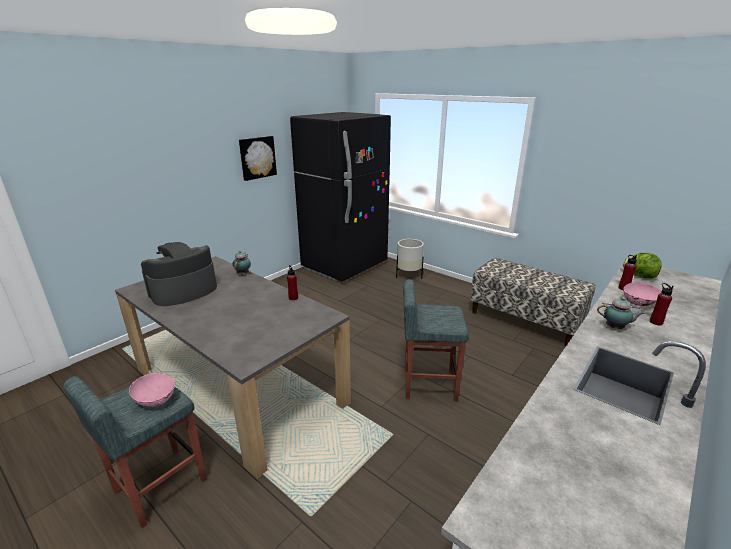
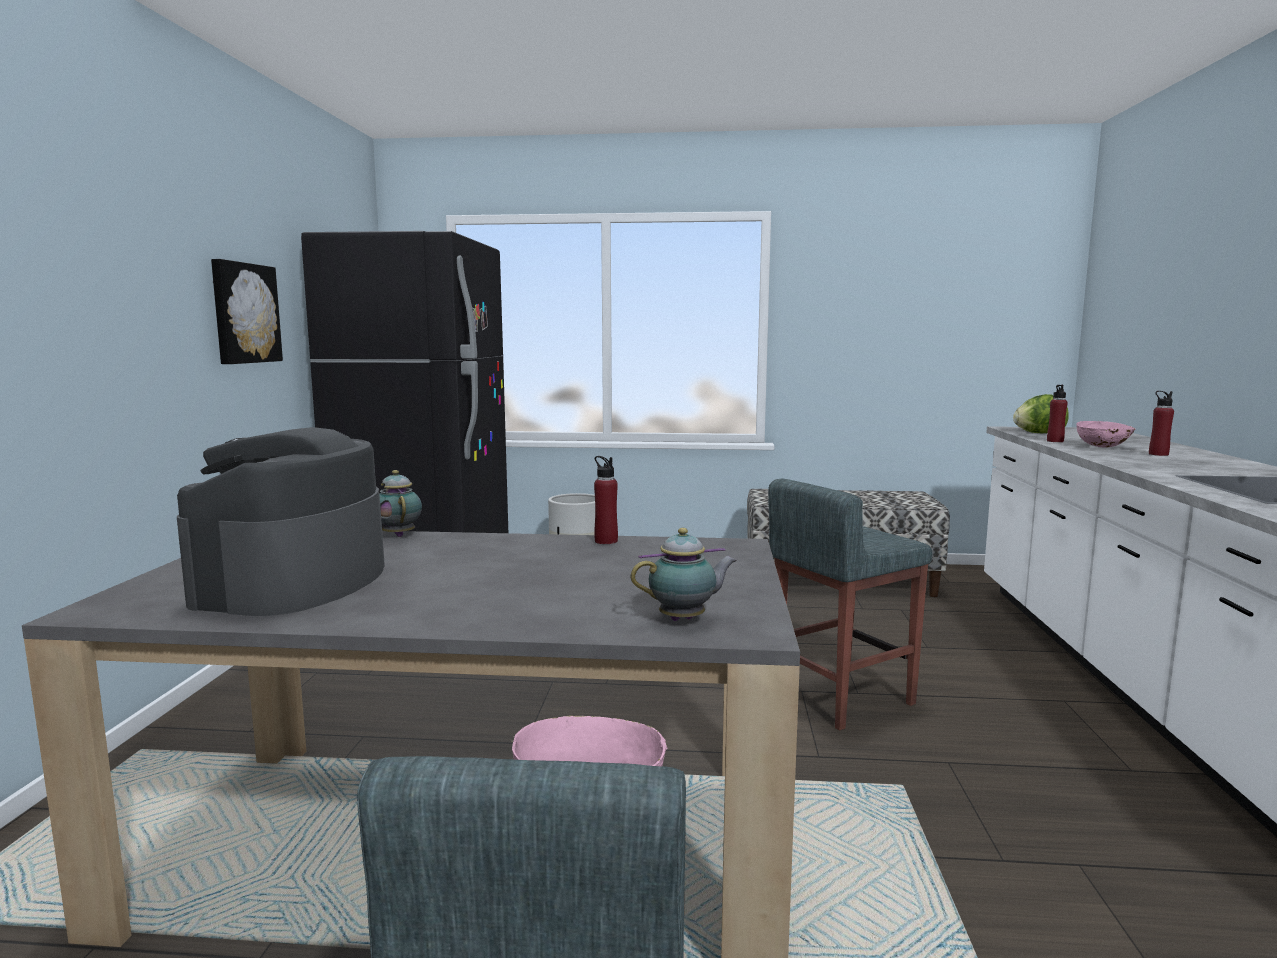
camera: 35 degrees left, 15 degrees down
teapot [597,297,645,329] -> teapot moved to [630,528,737,621]

